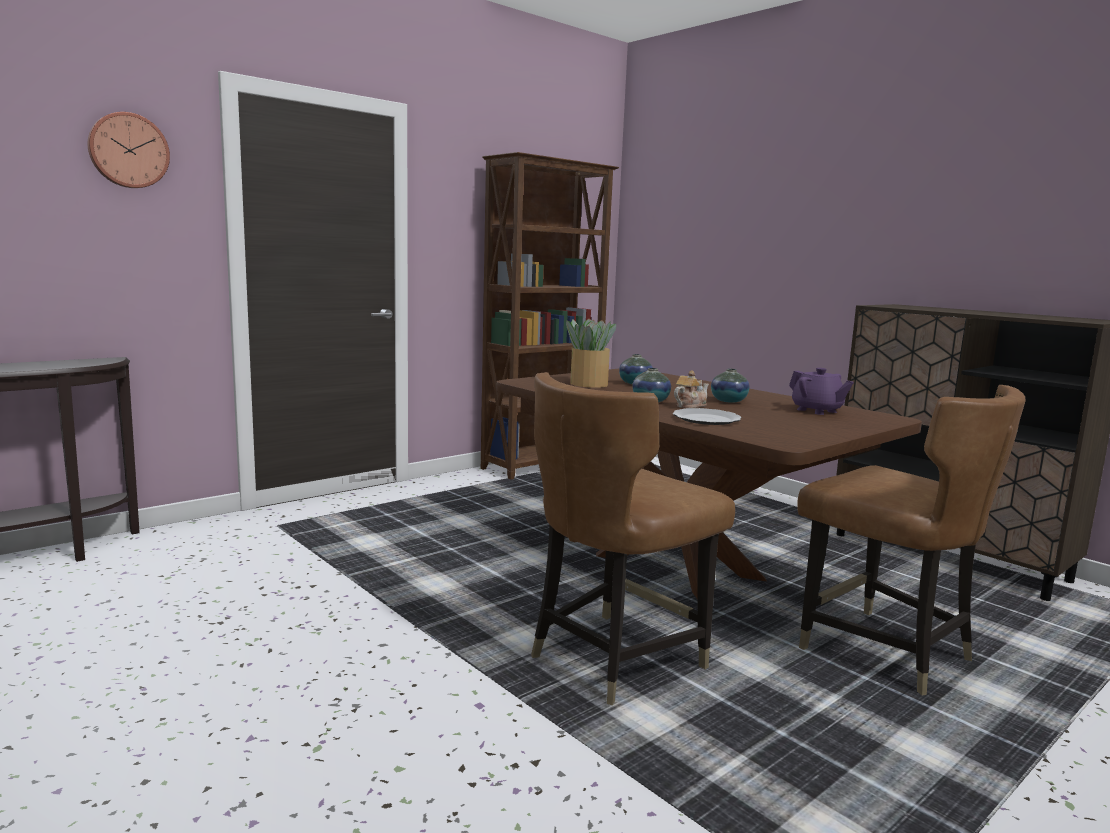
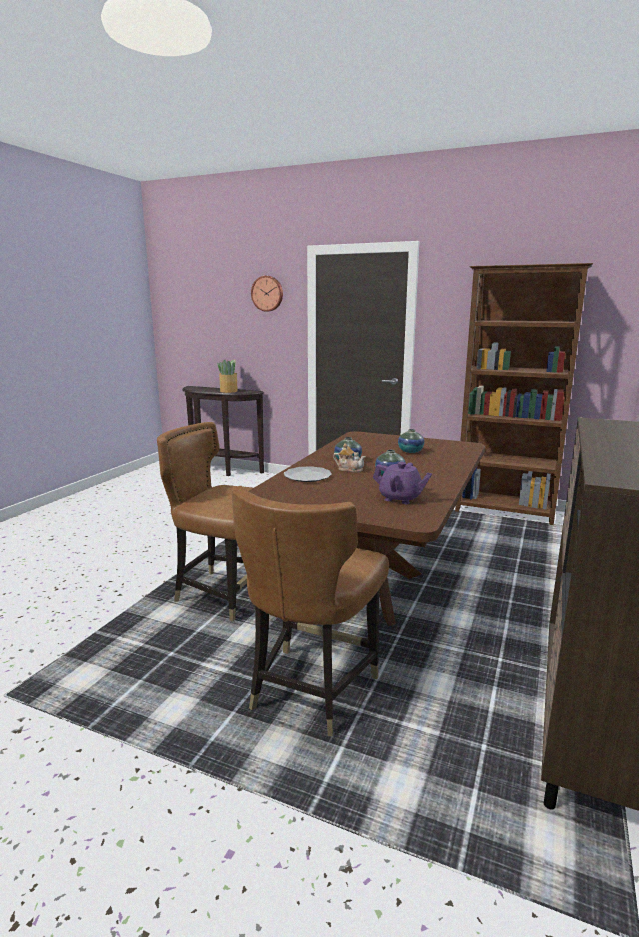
camera: 65 degrees right, 5 degrees up
potted plant [566,319,616,388] -> potted plant moved to [217,360,238,393]
purple teapot [789,368,854,415] -> purple teapot turned 90 degrees counterclockwise [373,462,432,504]

